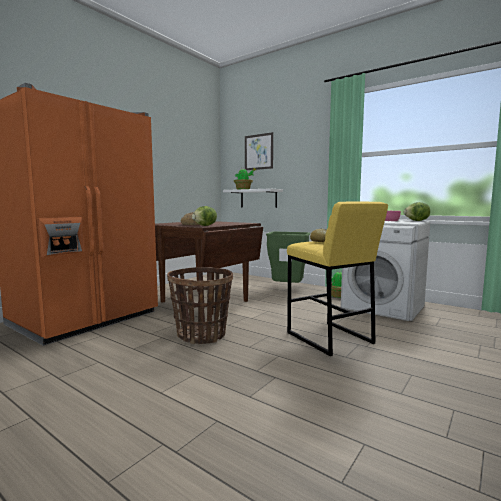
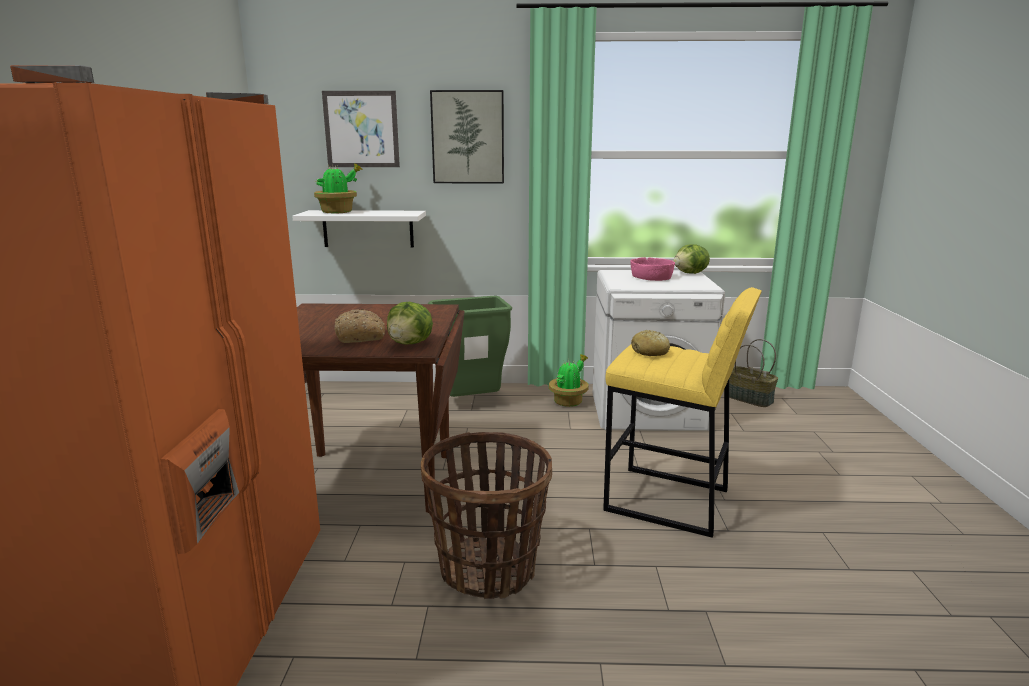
camera: 35 degrees left, 10 degrees up
none -> picture [430,90,504,183]
none -> basket [729,339,778,407]

